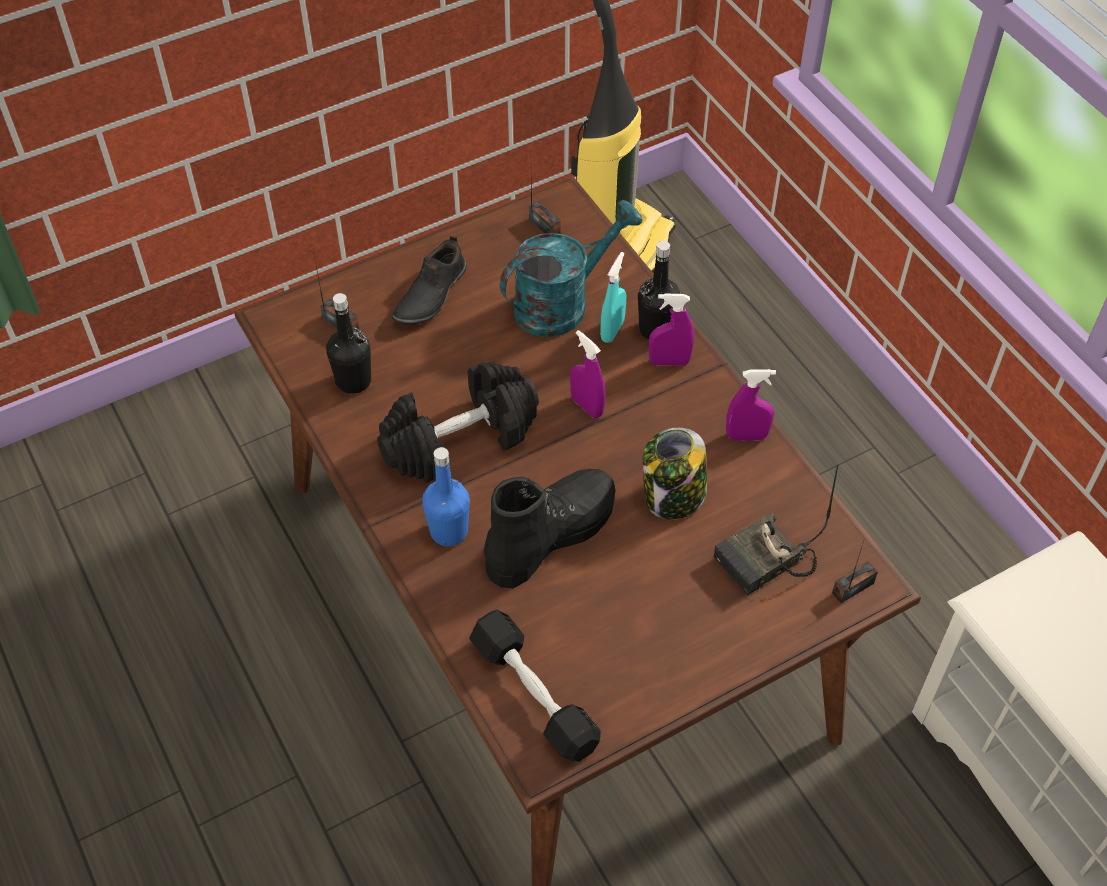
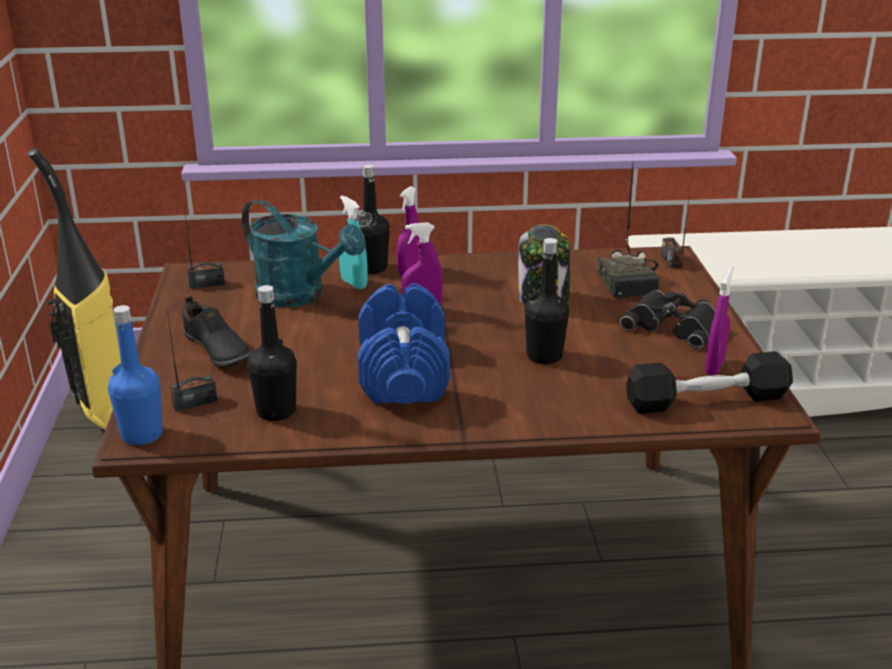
camera: 65 degrees left, 25 degrees down
black dumbbell [377,362,539,483] -> blue dumbbell [358,283,450,404]
blue bottle [422,447,470,546] -> blue bottle moved to [108,305,163,445]
black boot [484,469,616,588] -> black bottle [525,238,569,364]
turquoise watering can [500,200,643,337] -> turquoise watering can turned 135 degrees clockwise [242,199,366,307]
purple spray bottle [726,369,776,440] -> purple spray bottle moved to [705,266,733,375]
none -> black binoculars [620,290,715,350]

